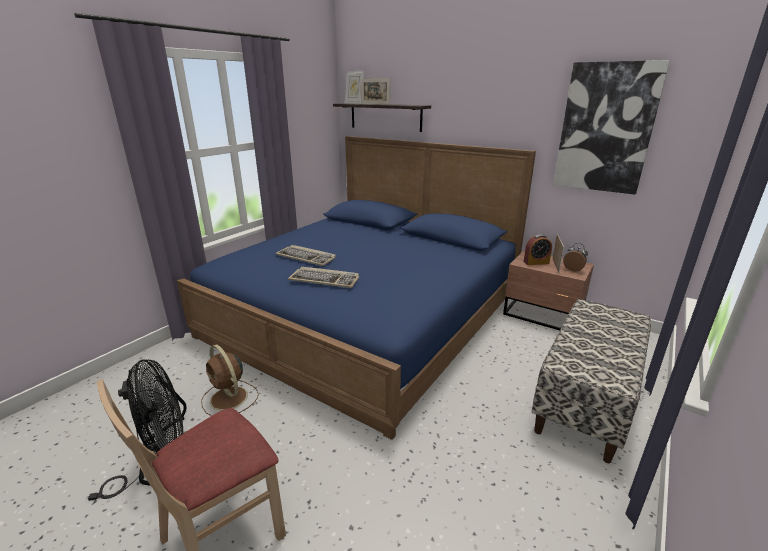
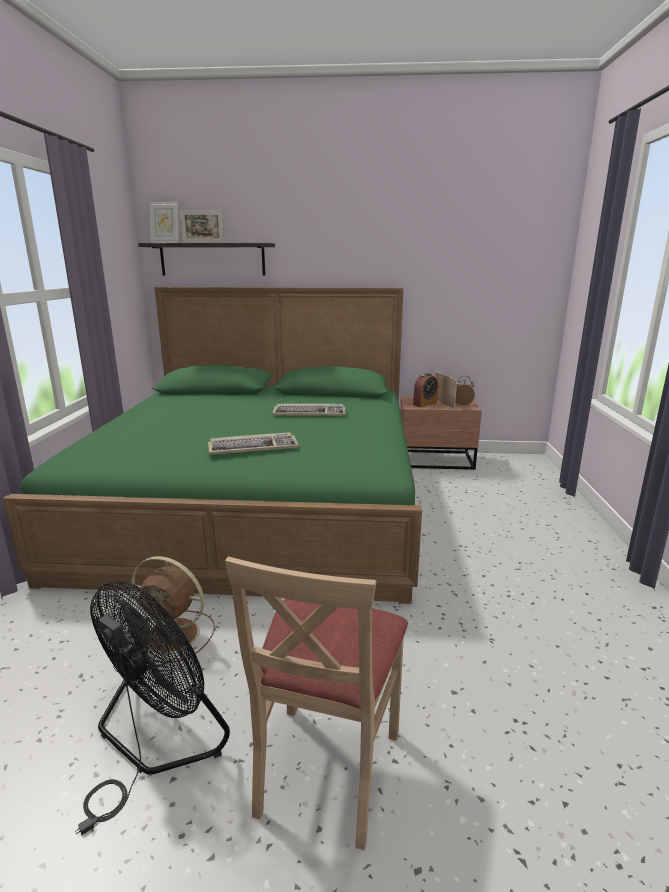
camera: 30 degrees left, 5 degrees down
blue bed [177,136,536,440] -> green bed [3,287,422,604]
keyboard [275,245,336,266] -> keyboard moved to [273,404,346,416]
bench [531,299,651,463] -> none
picture [553,60,670,195] -> none

